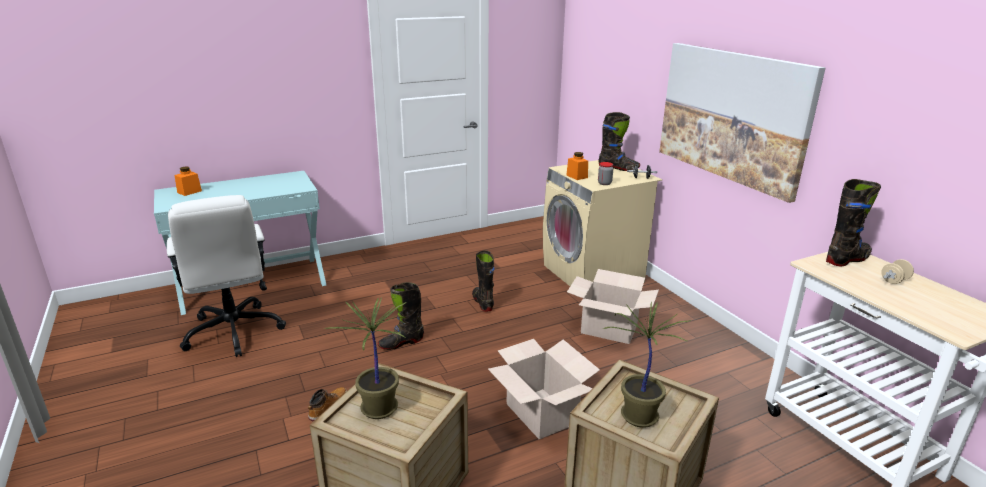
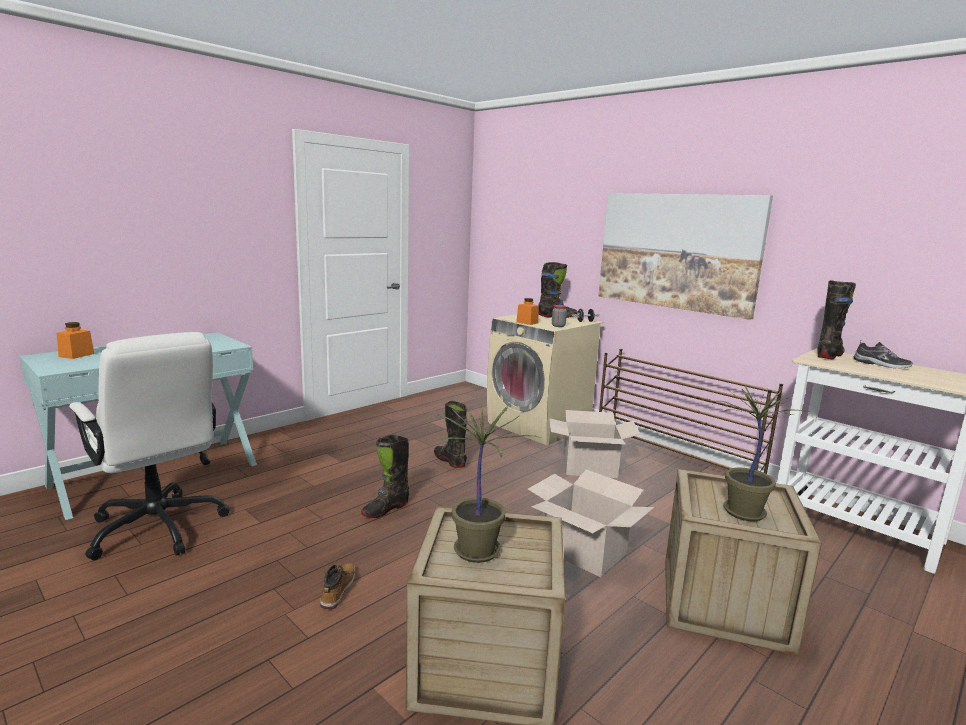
camera: 20 degrees left, 10 degrees down
beige dumbbell [881,259,914,284] -> shoe [854,340,913,369]
none -> brown shoe rack [599,349,783,474]

